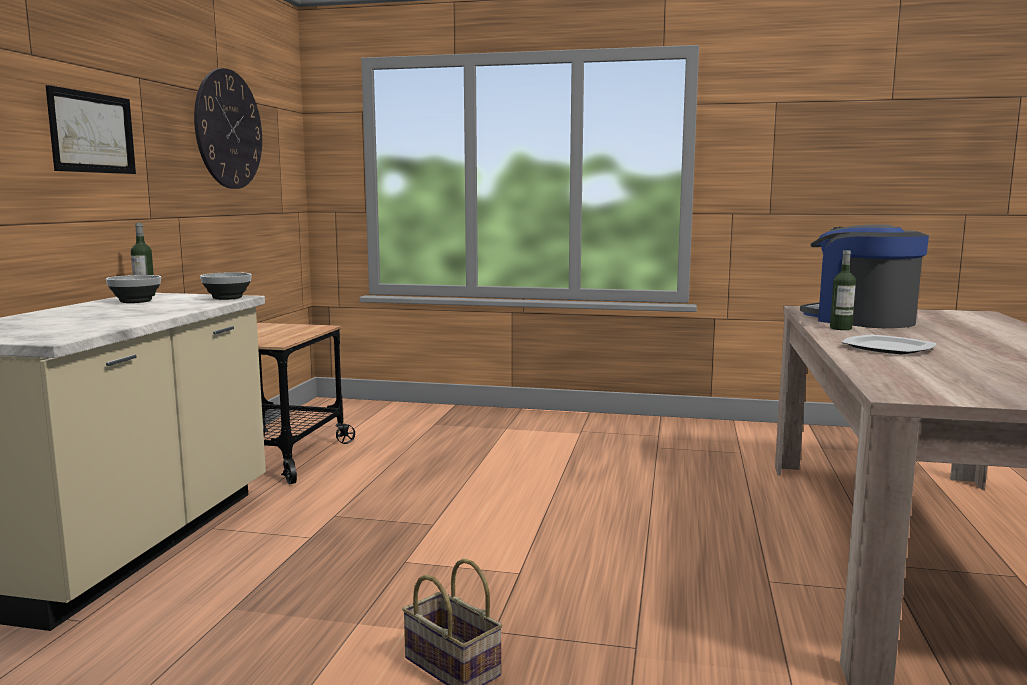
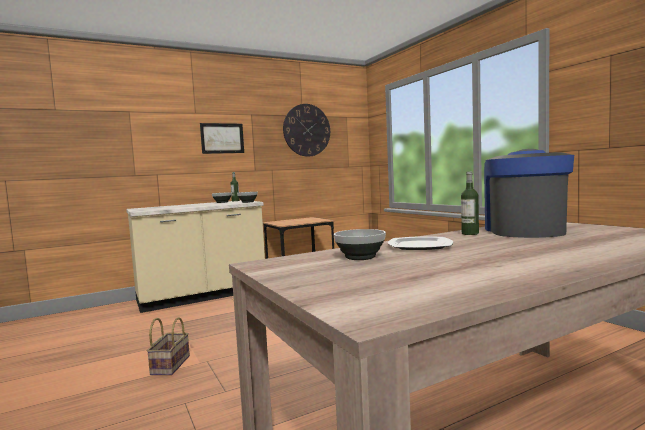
camera: 50 degrees right, 5 degrees down
none -> bowl [334,229,386,260]

